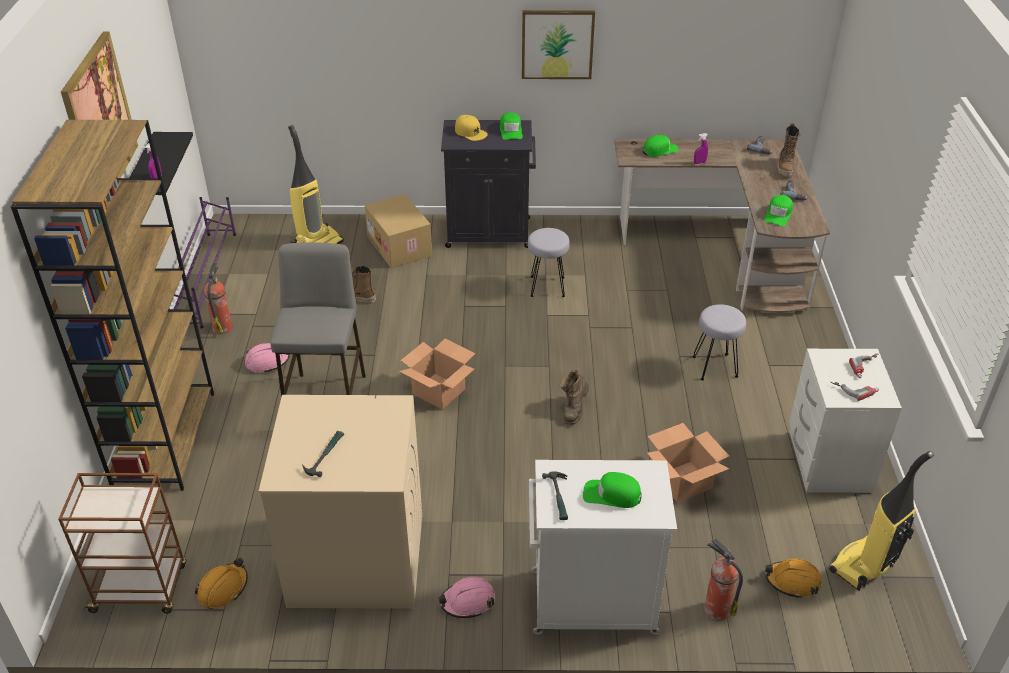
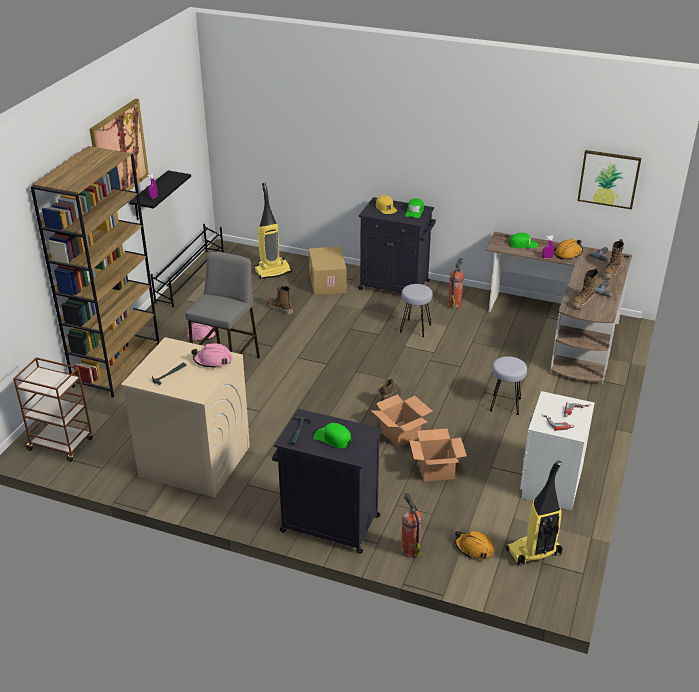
camera: 20 degrees right, 5 degrees down
purple shoe rack [169,197,236,329] -> black shoe rack [151,224,224,307]
orange hard hat [195,558,248,609] -> orange hard hat moved to [554,239,583,259]
fire extinguisher [204,262,233,334] -> fire extinguisher moved to [448,258,464,308]
cardboard box [399,339,476,409] -> cardboard box moved to [371,394,433,447]
pink hard hat [438,577,495,618] -> pink hard hat moved to [191,343,232,369]
picture [522,10,595,79] -> picture moved to [577,150,641,209]
white cabinet [529,460,677,635] -> black cabinet [272,409,383,553]
green cap [764,195,793,226] -> boot [572,268,598,309]

